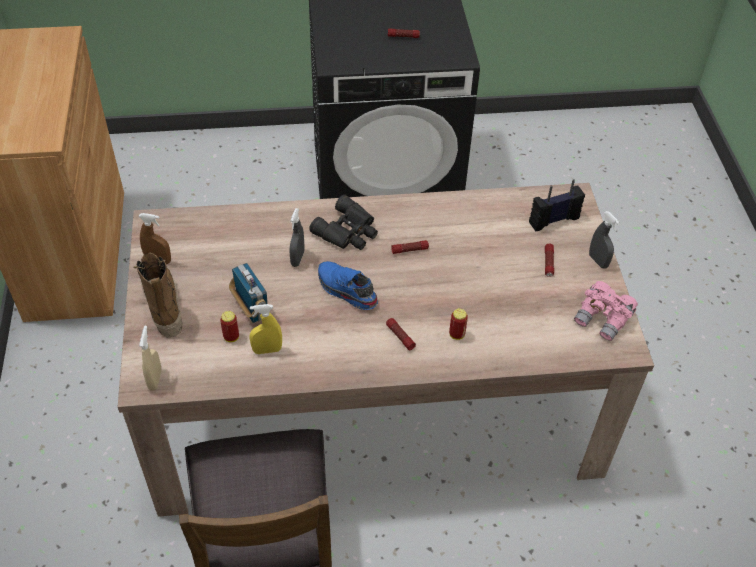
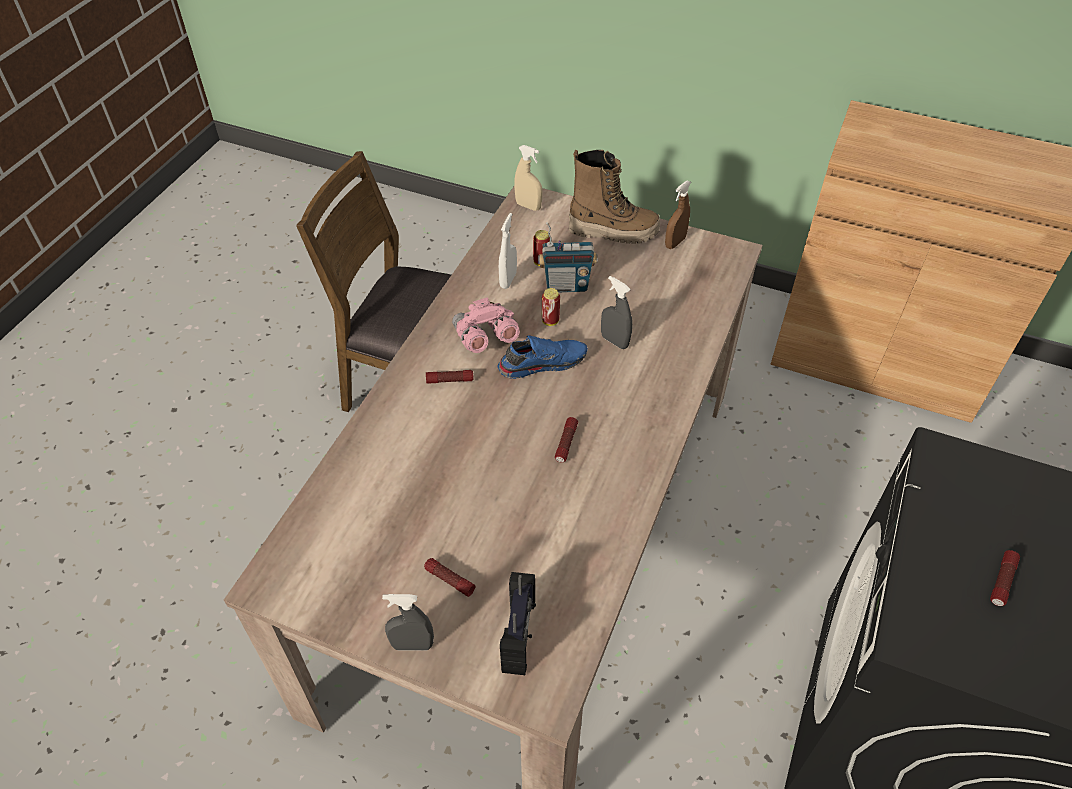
camera: 120 degrees right, 0 degrees up
yellow spray bottle [249,304,282,354] -> white spray bottle [499,213,517,289]
black binoculars [309,194,378,250] -> none
can [449,308,468,340] -> can moved to [542,288,560,326]
pink binoculars [574,281,638,341] -> pink binoculars moved to [452,297,520,353]

